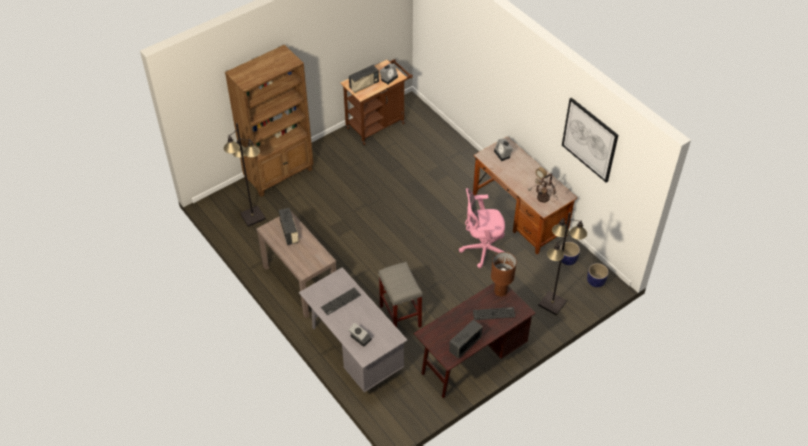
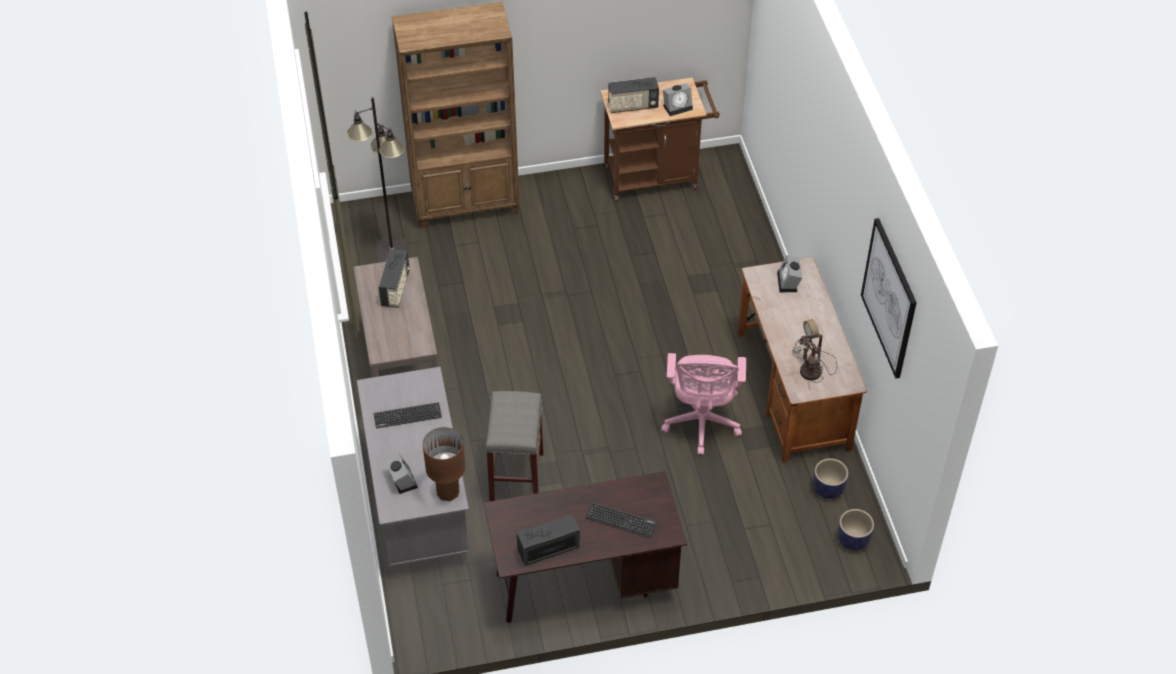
camera: 25 degrees right, 0 degrees up
pink office chair [459,188,505,268] -> pink office chair turned 105 degrees counterclockwise [661,353,746,455]
brown table lamp [491,252,517,297] -> brown table lamp moved to [423,427,465,501]
black floor lamp [538,212,587,315] -> none

